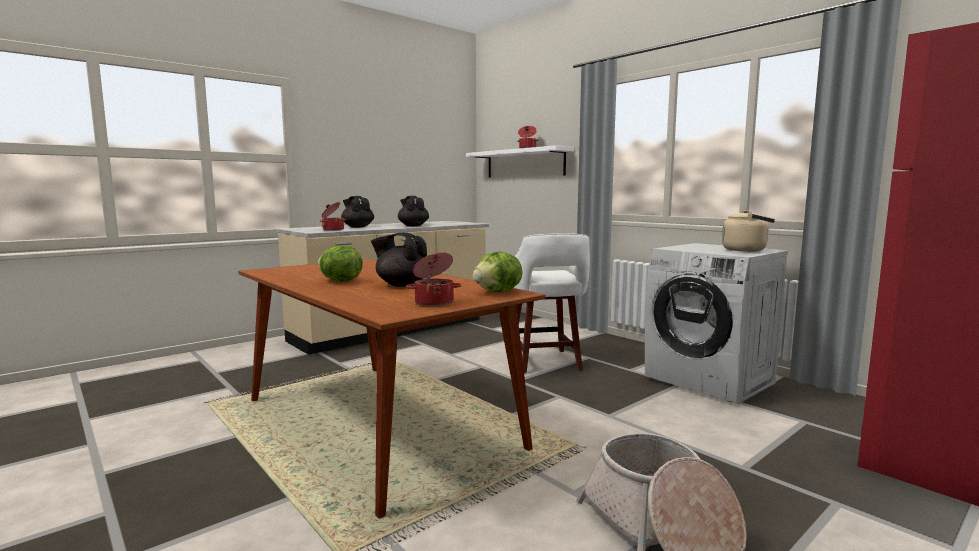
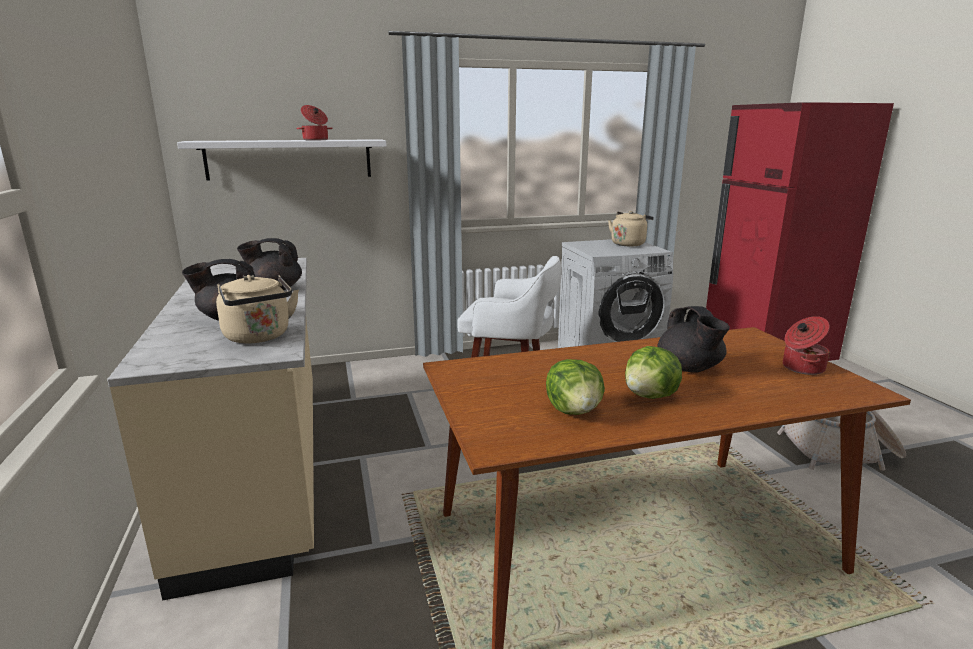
camera: 65 degrees left, 10 degrees up
cooking pot [320,202,345,231] -> beige kettle [216,275,299,343]
black teapot [371,232,427,287] -> black teapot turned 60 degrees counterclockwise [658,306,730,373]
lettuce [473,252,523,292] -> lettuce moved to [546,359,605,415]

